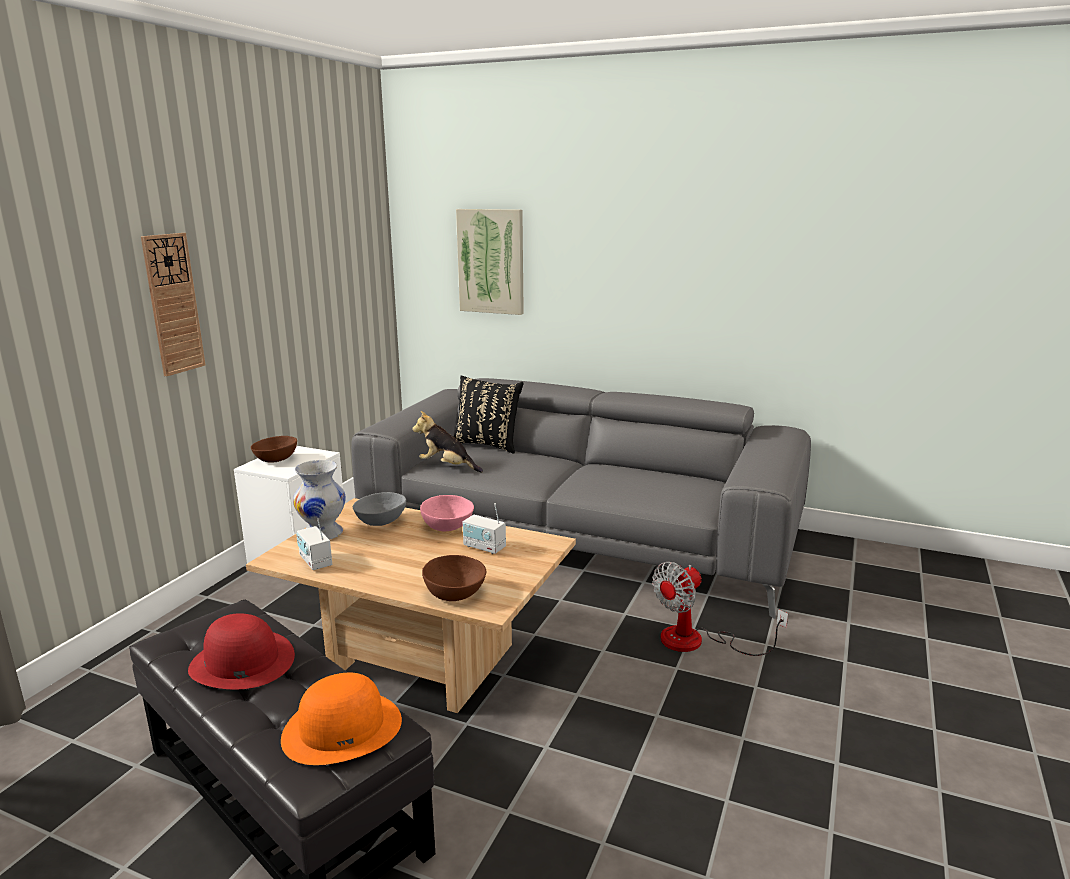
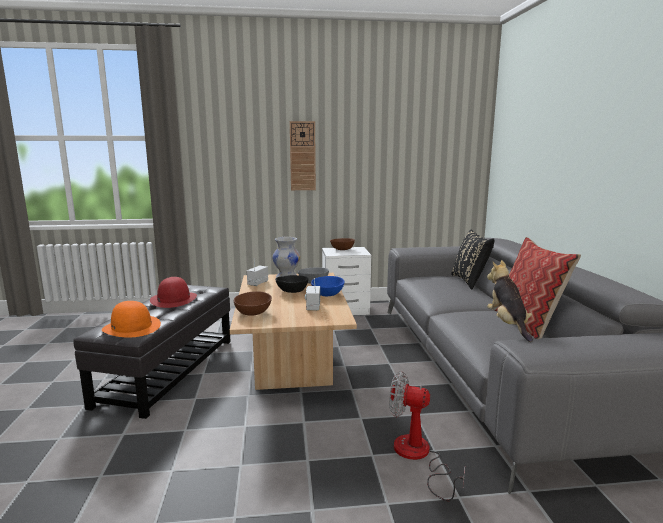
camera: 60 degrees right, 5 degrees down
plush toy [412,411,483,472] -> plush toy moved to [487,260,533,342]
pink bowl [420,495,474,531] -> blue bowl [311,276,345,296]
picture [456,209,524,315] -> none
none -> black bowl [275,275,308,293]
none -> pillow [495,237,581,339]

